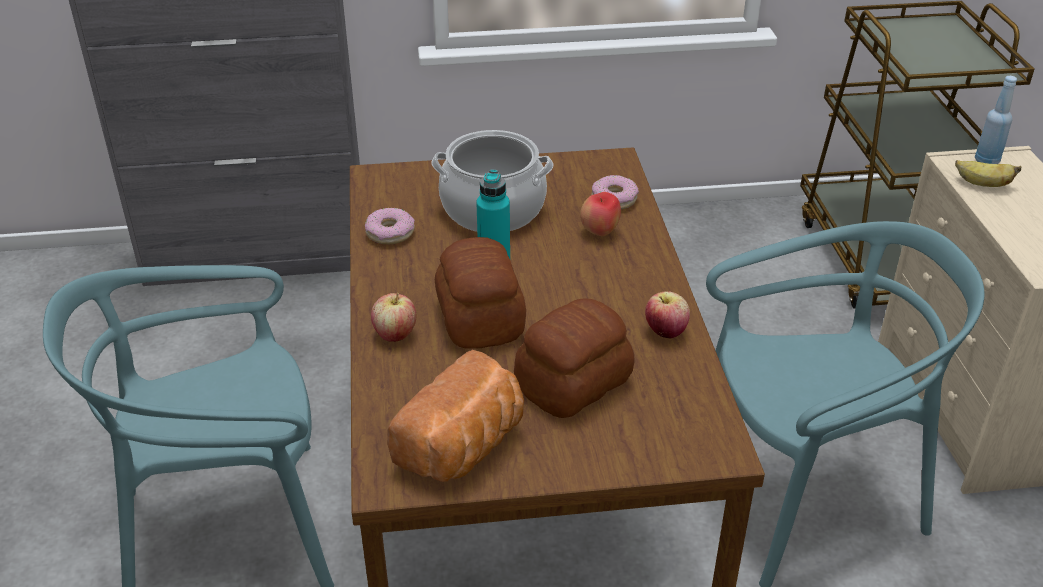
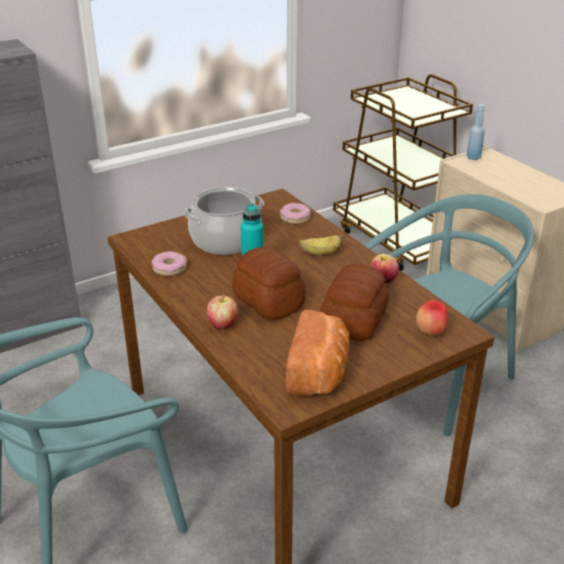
camera: 25 degrees left, 5 degrees down
apple [580,192,621,236] -> apple moved to [416,300,448,335]
banana [955,160,1021,187] -> banana moved to [299,235,345,255]

